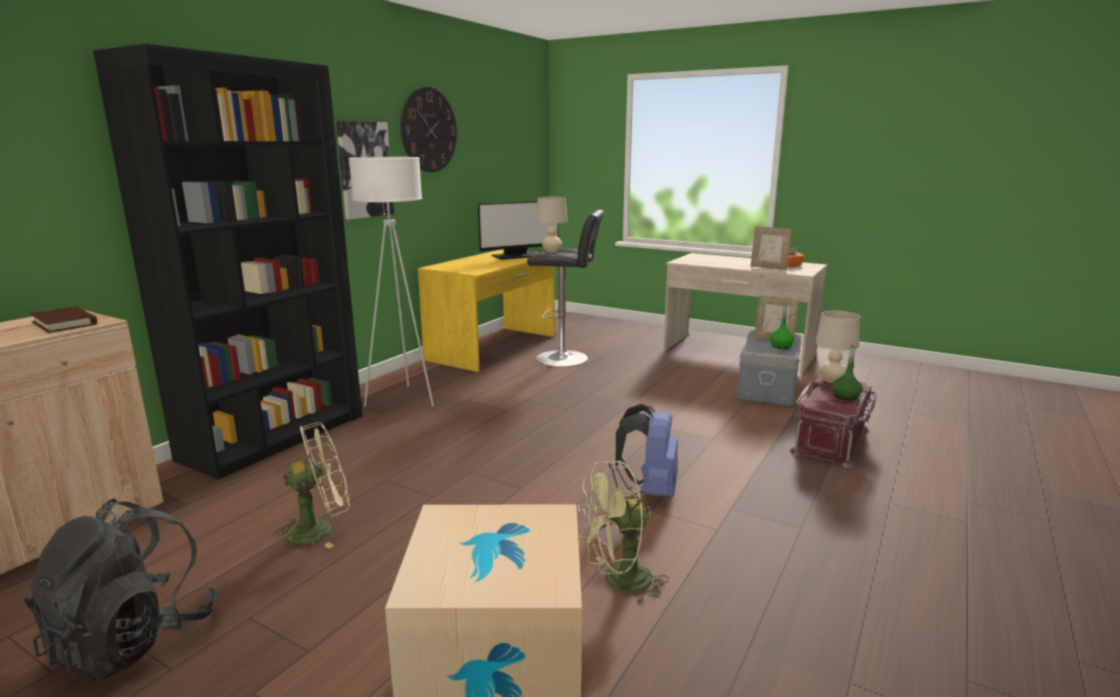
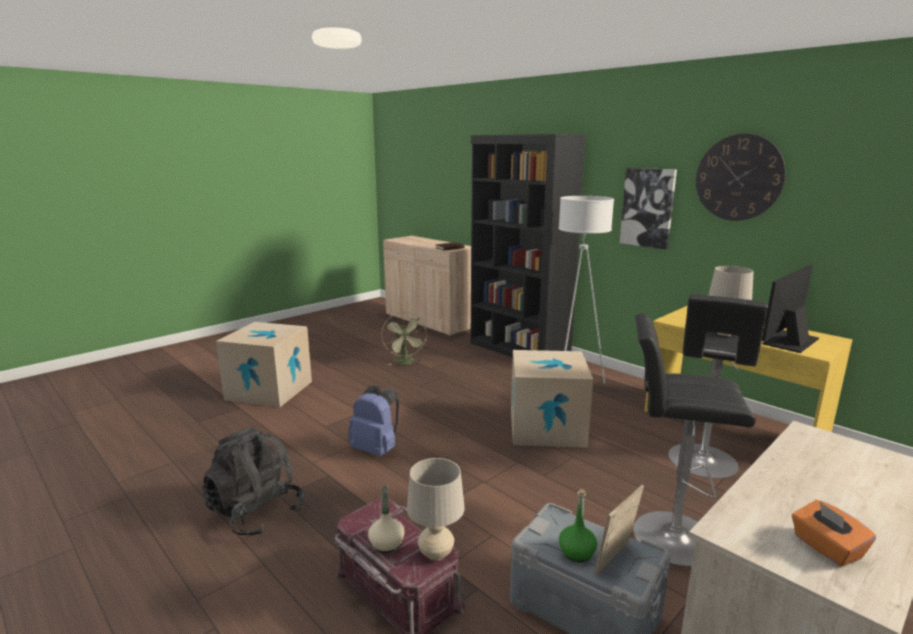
camera: 105 degrees right, 0 degrees up
black backpack [23,499,217,680] -> black backpack moved to [203,426,305,536]
monitor [478,201,558,260] -> monitor turned 60 degrees clockwise [762,265,819,353]
green fan [578,461,669,605] -> none
picture frame [751,226,792,270] -> none
green bottle [832,345,863,400] -> beige bottle [368,483,404,553]
none -> cardboard box [511,350,593,448]
none -> black stool [633,313,756,567]

